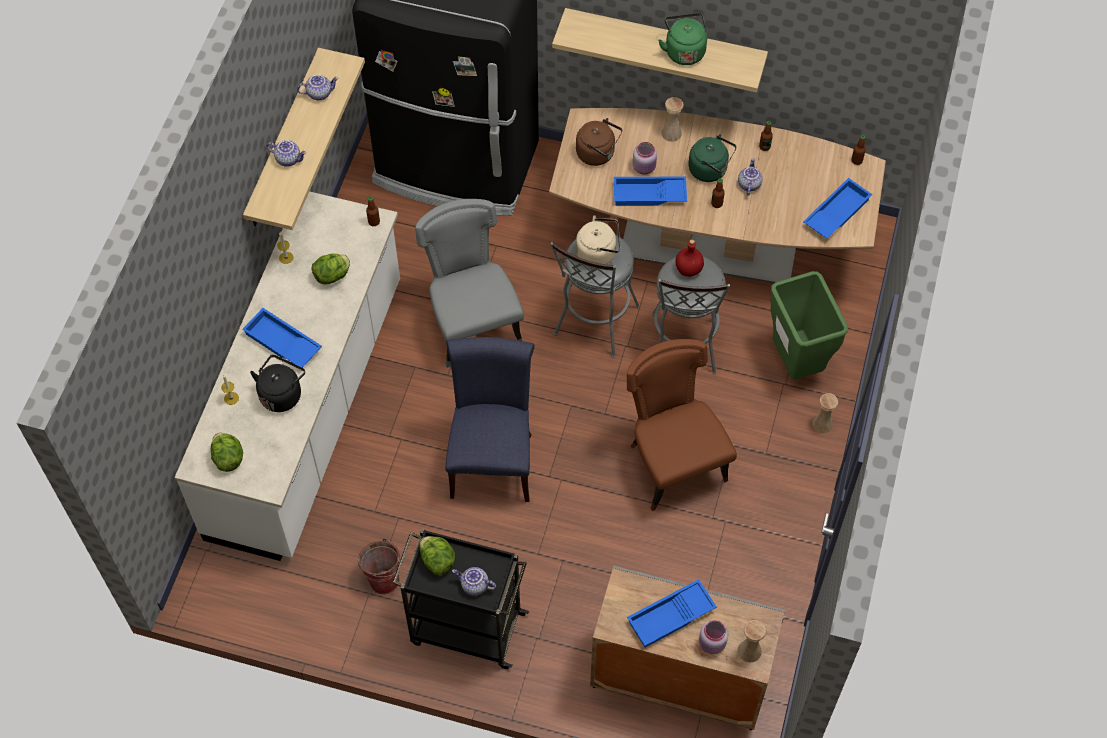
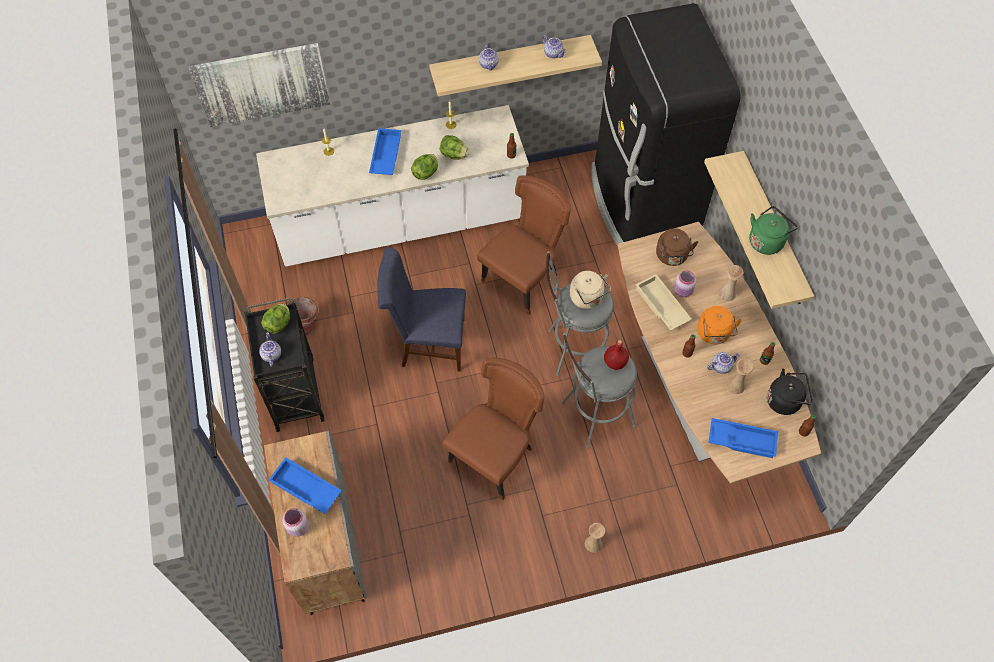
camera: 60 degrees right, 0 degrees up
lettuce [211,433,243,472] -> lettuce moved to [411,154,438,180]
black kettle [250,355,305,412] -> black kettle moved to [767,369,813,415]
grey chair [415,199,524,368] -> brown chair [477,175,571,315]
blue chair [445,337,535,502] -> blue chair turned 150 degrees counterclockwise [377,247,466,371]
blue tray [614,177,687,206] -> beige tray [636,274,692,331]
green kettle [688,134,736,182] -> orange kettle [697,306,742,344]
beige vase [738,620,766,662] -> beige vase moved to [727,359,754,394]
green trash can [771,271,848,379] -> none
none -> picture [189,43,330,127]

